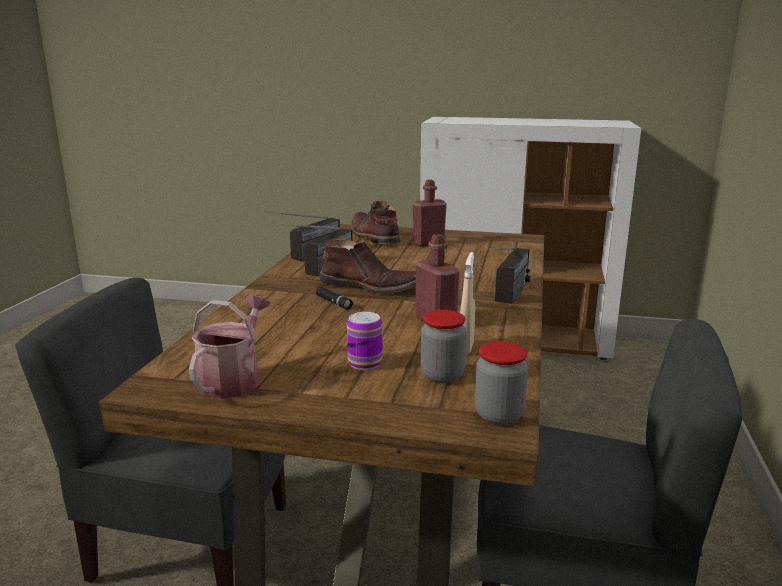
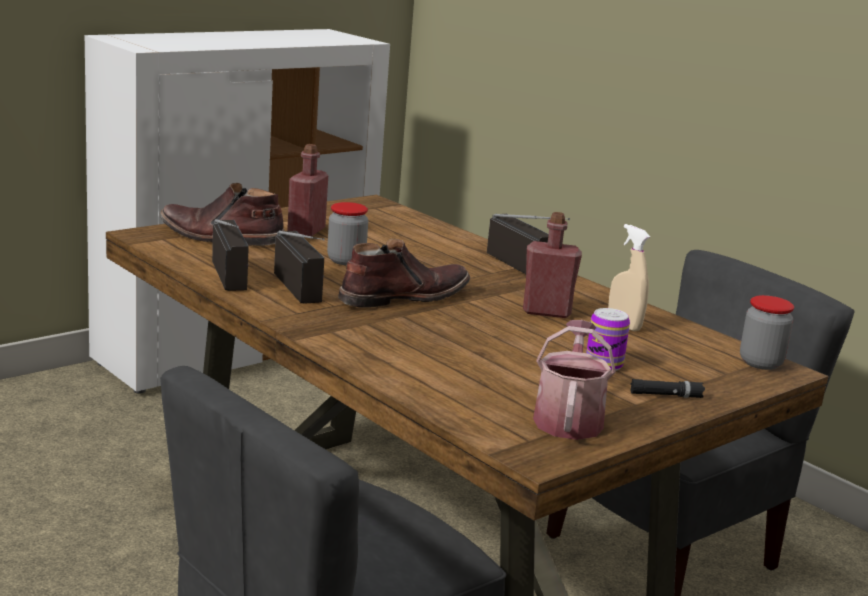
camera: 55 degrees left, 0 degrees up
watering can [189,295,270,399] -> watering can turned 45 degrees clockwise [533,320,616,440]
black flashlight [316,287,353,310] -> black flashlight moved to [631,379,705,398]
jar [421,310,467,383] -> jar moved to [327,202,368,265]

